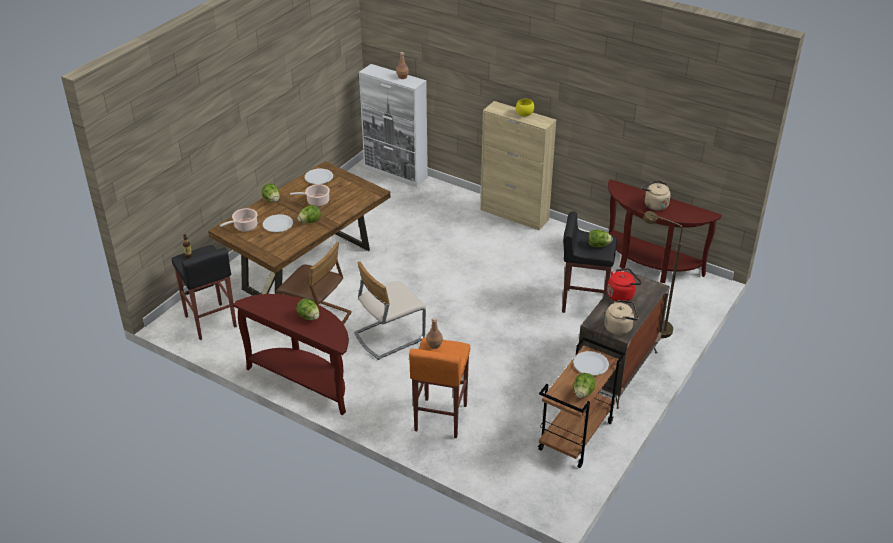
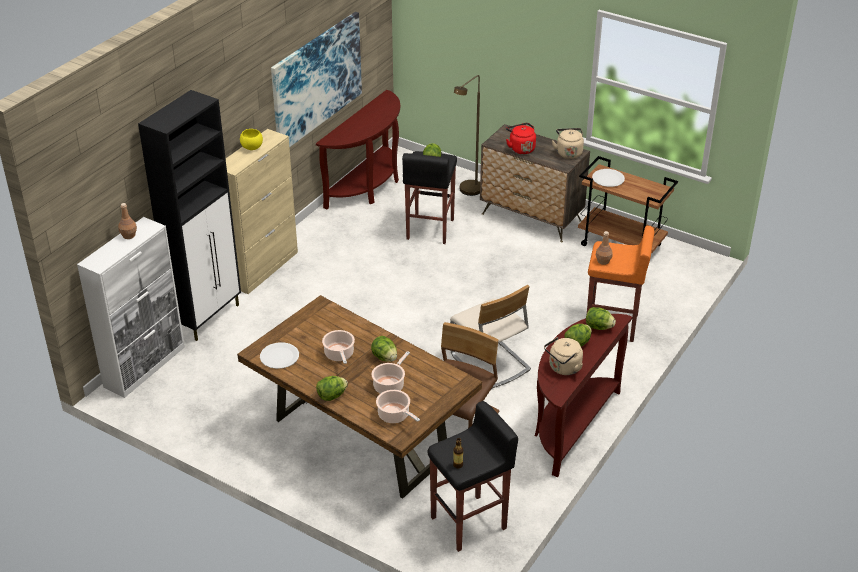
camera: 90 degrees left, 0 degrees up
white plate [263,214,293,232] -> cooking pot [371,351,410,394]
lettuce [573,373,596,398] -> lettuce moved to [586,307,616,330]
beige kettle [642,180,671,211] -> beige kettle moved to [544,337,583,375]
none -> black cabinet [138,90,241,341]
none -> picture [271,12,362,147]

